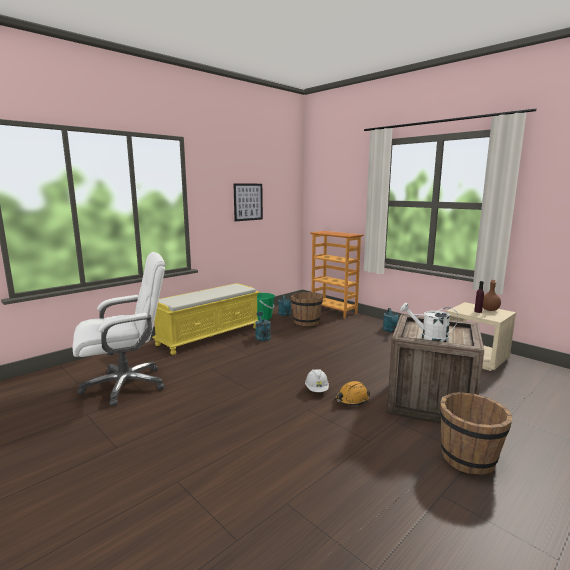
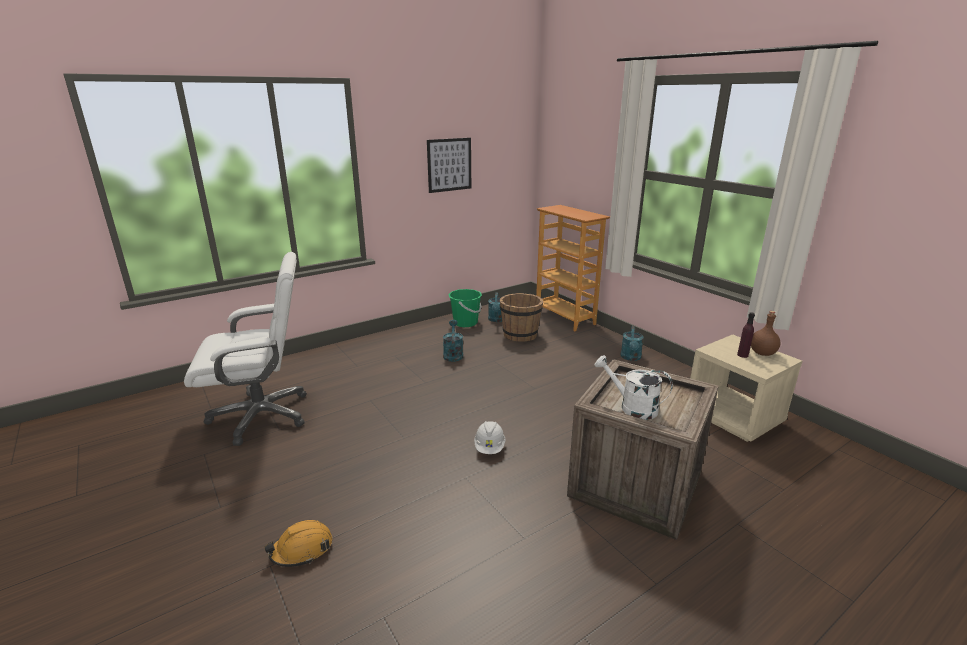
camera: 10 degrees right, 10 degrees up
yellow bench [152,283,260,355] -> none
orange hard hat [335,381,370,406] -> orange hard hat moved to [264,520,332,567]
brown bucket [440,392,512,475] -> none

